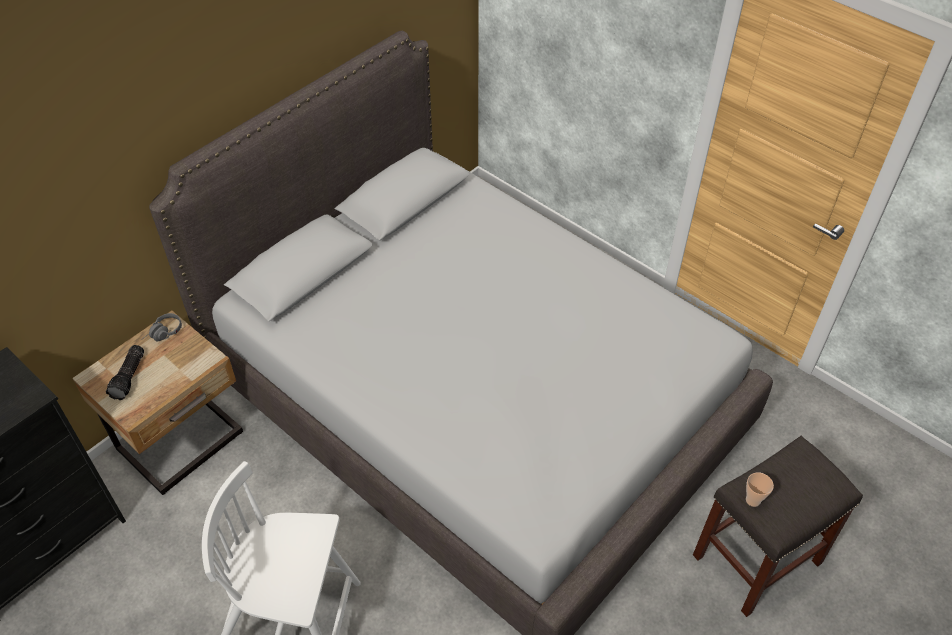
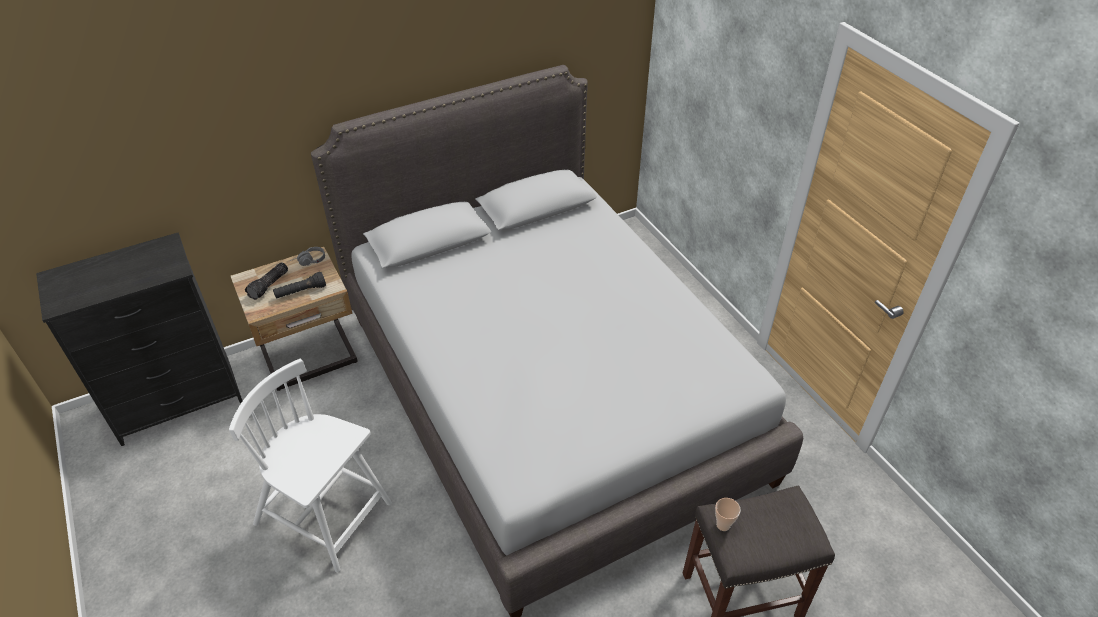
camera: 20 degrees right, 5 degrees down
none -> black flashlight [273,272,326,299]

